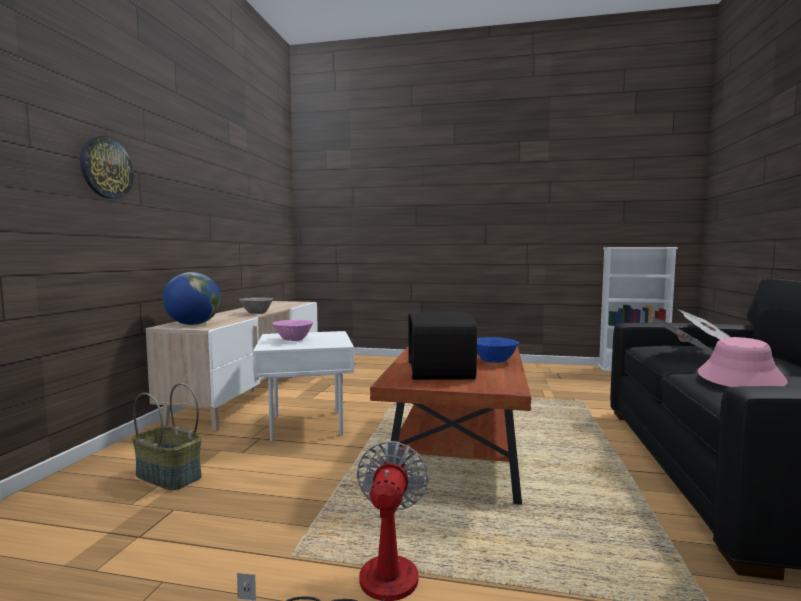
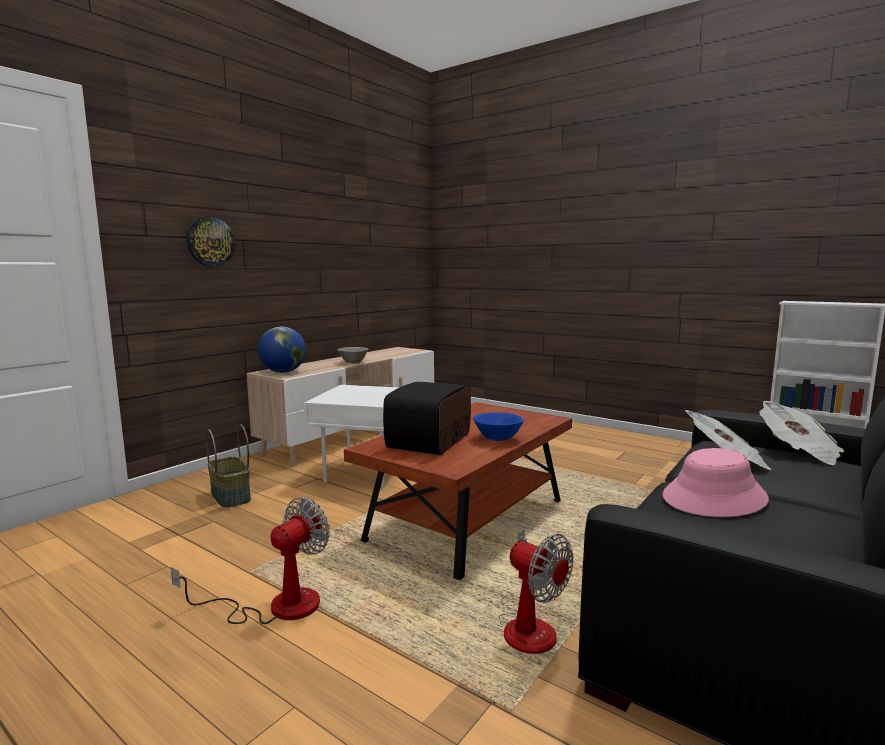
camera: 25 degrees right, 5 degrees up
pink bowl [272,320,314,341] -> none
none -> fan [499,529,573,654]

